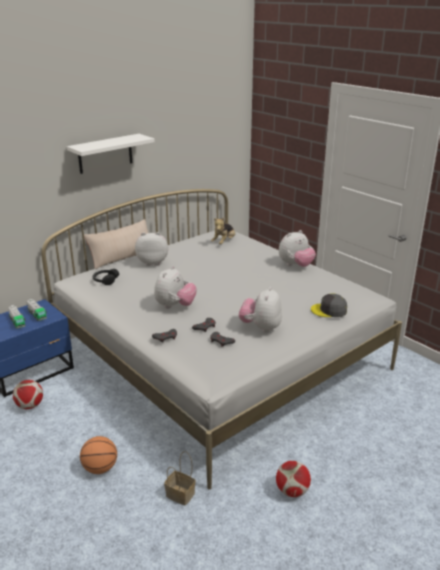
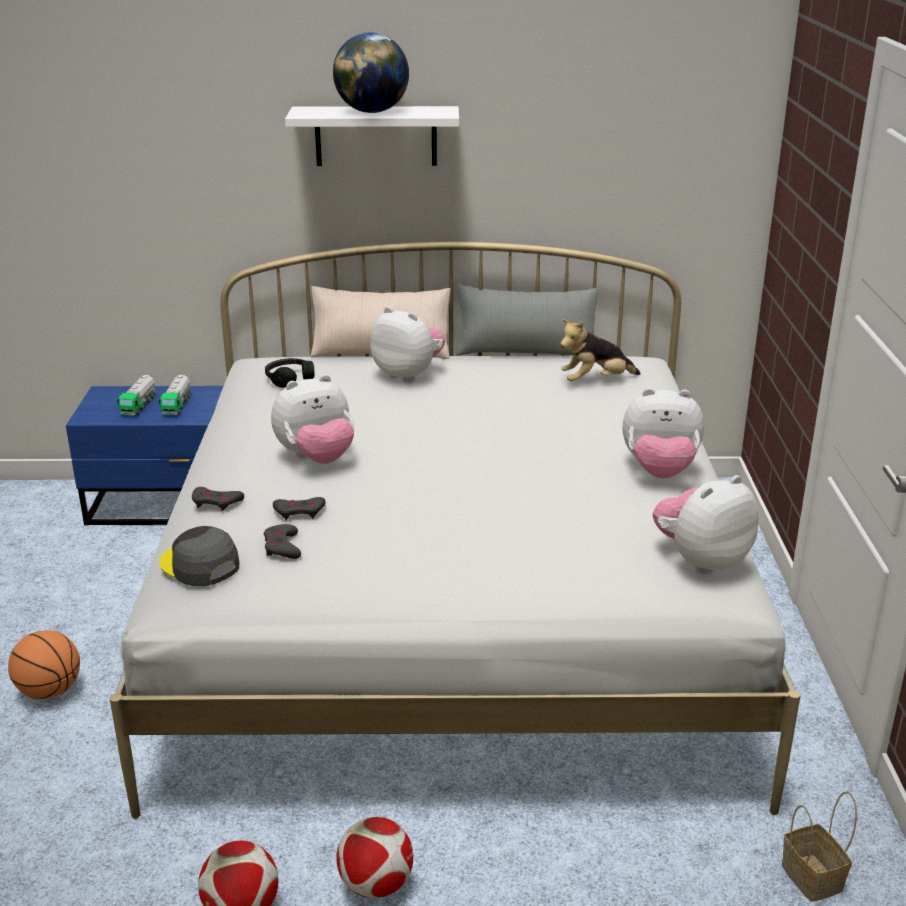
camera: 40 degrees right, 0 degrees up
football [13,380,43,409] -> football moved to [336,817,413,898]
basket [164,451,196,506] -> basket moved to [782,791,857,902]
plush toy [239,287,282,333] -> plush toy moved to [653,475,759,575]
grey cap [311,294,347,317] -> grey cap moved to [160,526,239,586]
none -> globe [333,33,409,113]
none -> grey pillow [456,285,598,356]

